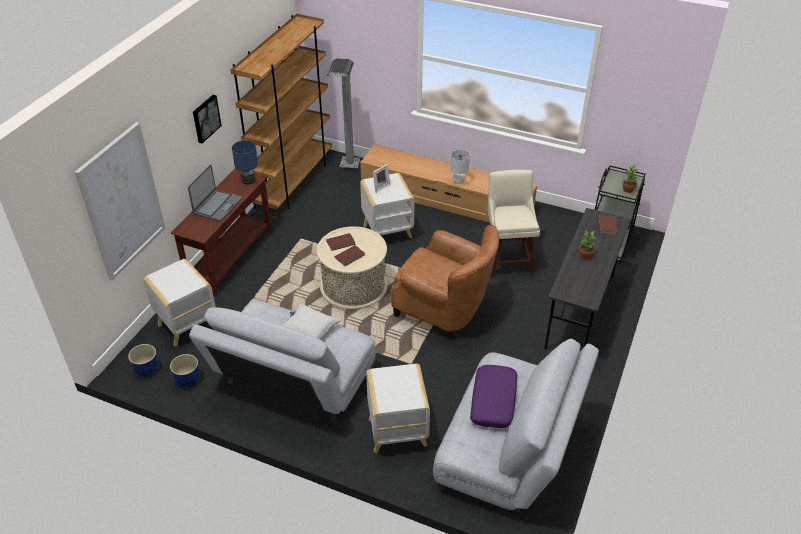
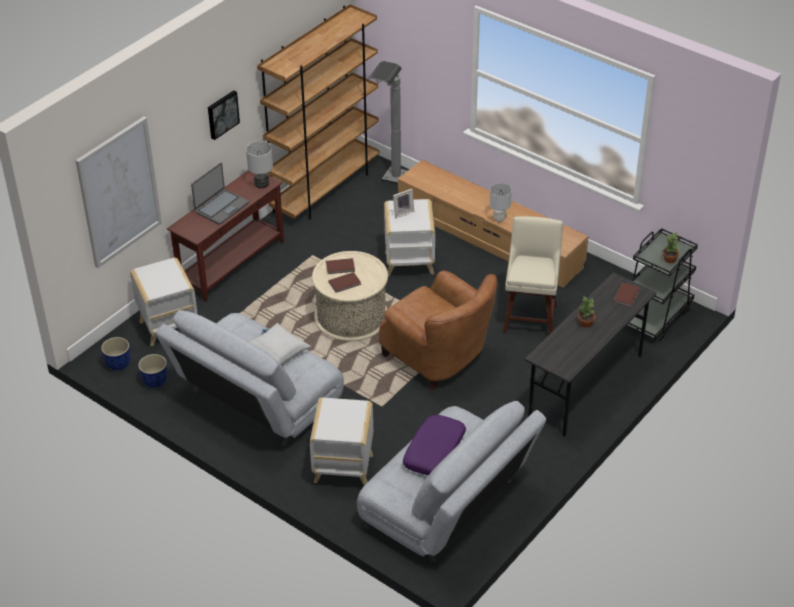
camera: 15 degrees right, 0 degrees up
blue table lamp [232,140,258,184] -> grey table lamp [246,141,273,188]

